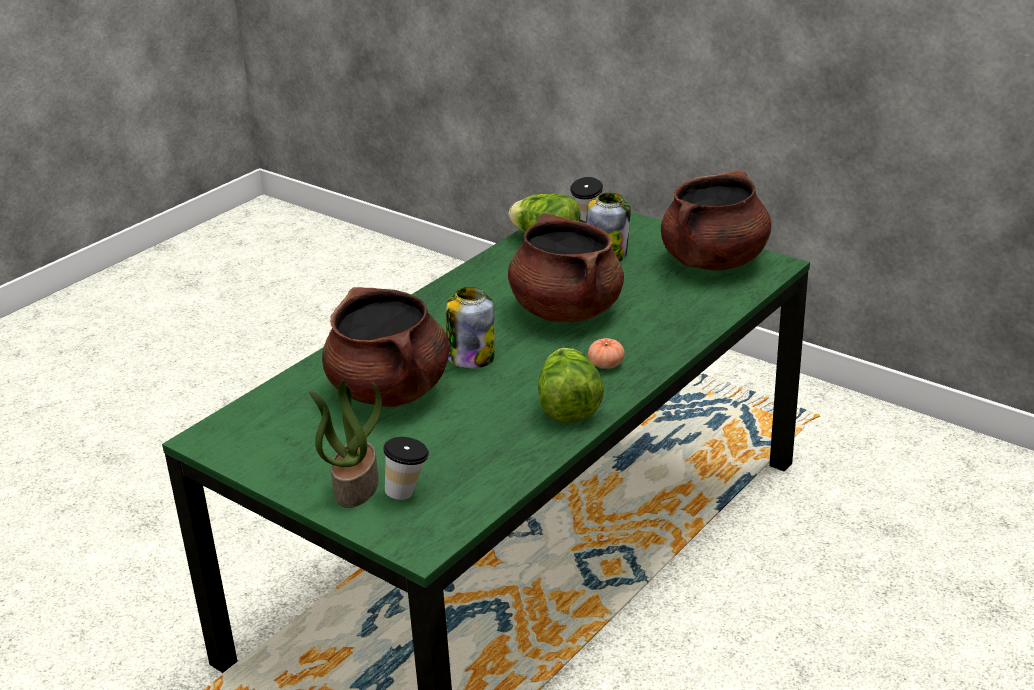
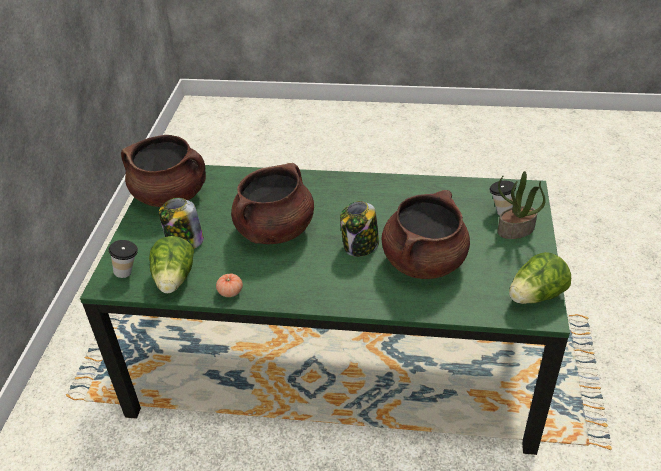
camera: 120 degrees left, 10 degrees up
lettuce [538,348,604,423] -> lettuce moved to [509,252,571,304]
tomato [588,338,625,369] -> tomato moved to [216,273,243,297]

